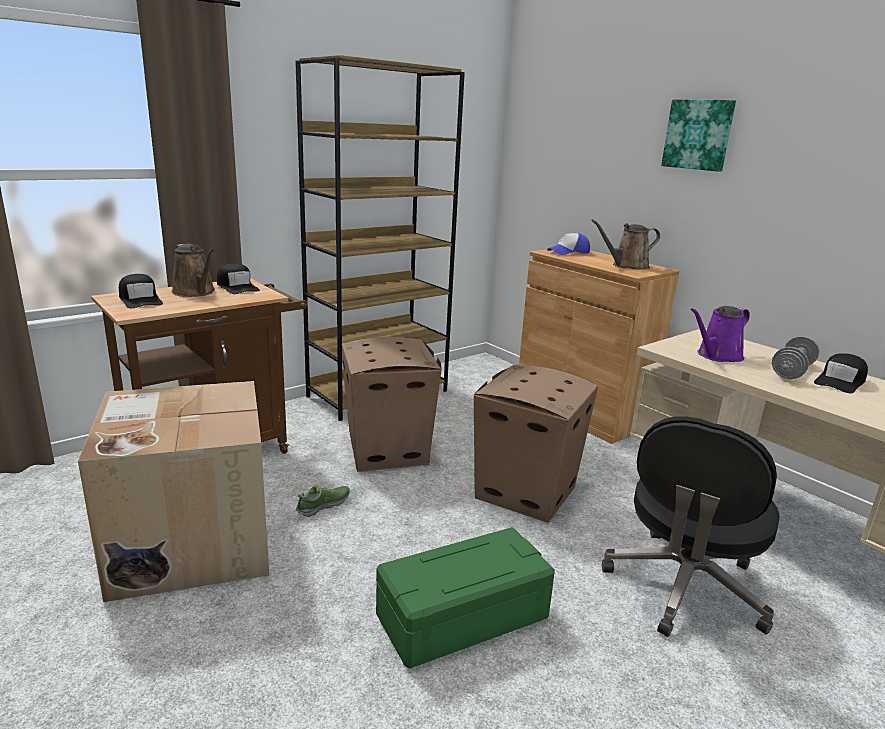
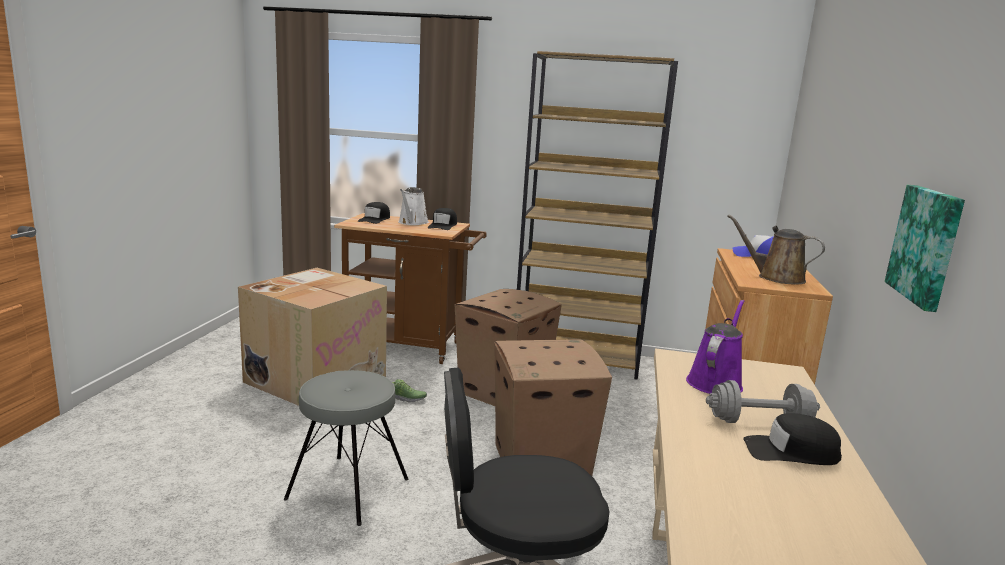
camera: 50 degrees right, 5 degrees down
brown watering can [171,244,215,297] -> white watering can [398,187,429,225]
green storage box [376,527,555,668] -> grey stool [284,370,409,526]
picture [661,99,736,172] -> picture moved to [885,185,965,312]
purple watering can [691,306,750,362] -> purple watering can turned 105 degrees clockwise [686,300,744,394]

